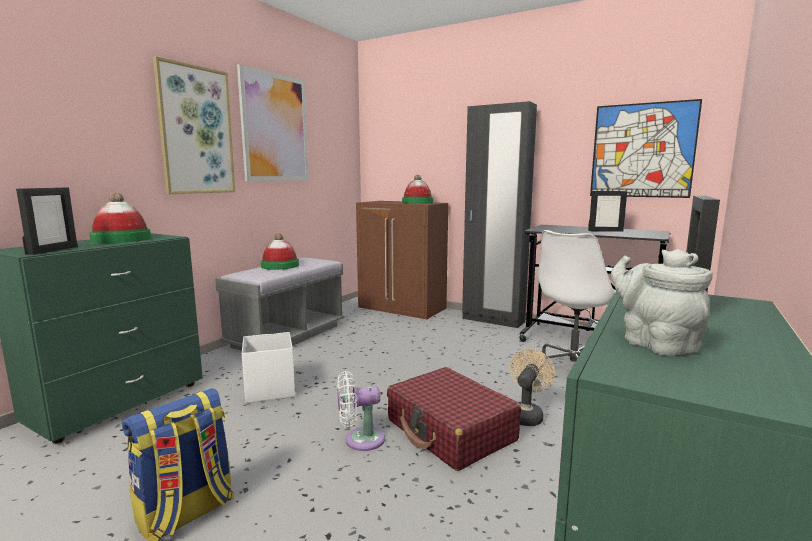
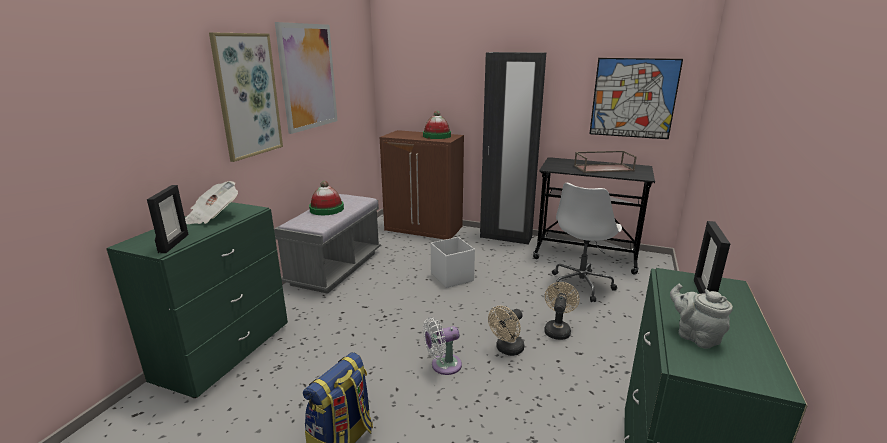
camera: 10 degrees left, 10 degrees up
hat [90,193,151,243] -> newspaper [185,181,238,224]
white storage box [242,332,295,404] -> white storage box moved to [431,237,475,288]
red suitcase [387,367,521,471] -> beige fan [488,306,524,356]
picture frame [588,191,627,232] -> brown tray [574,151,637,173]

